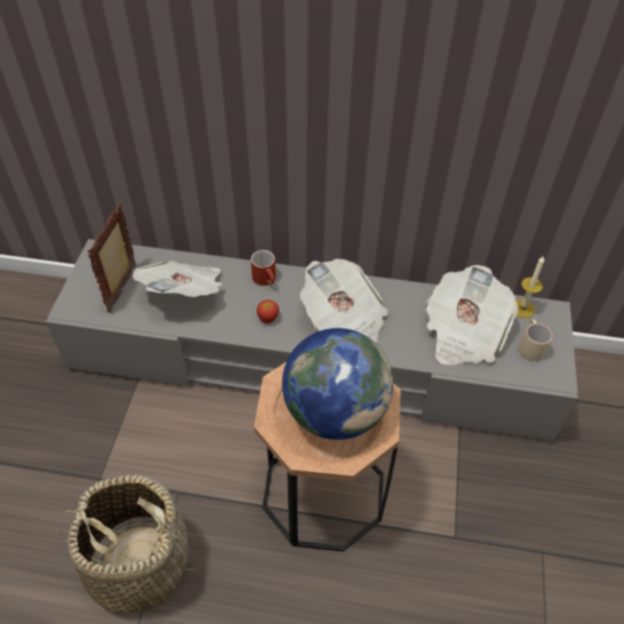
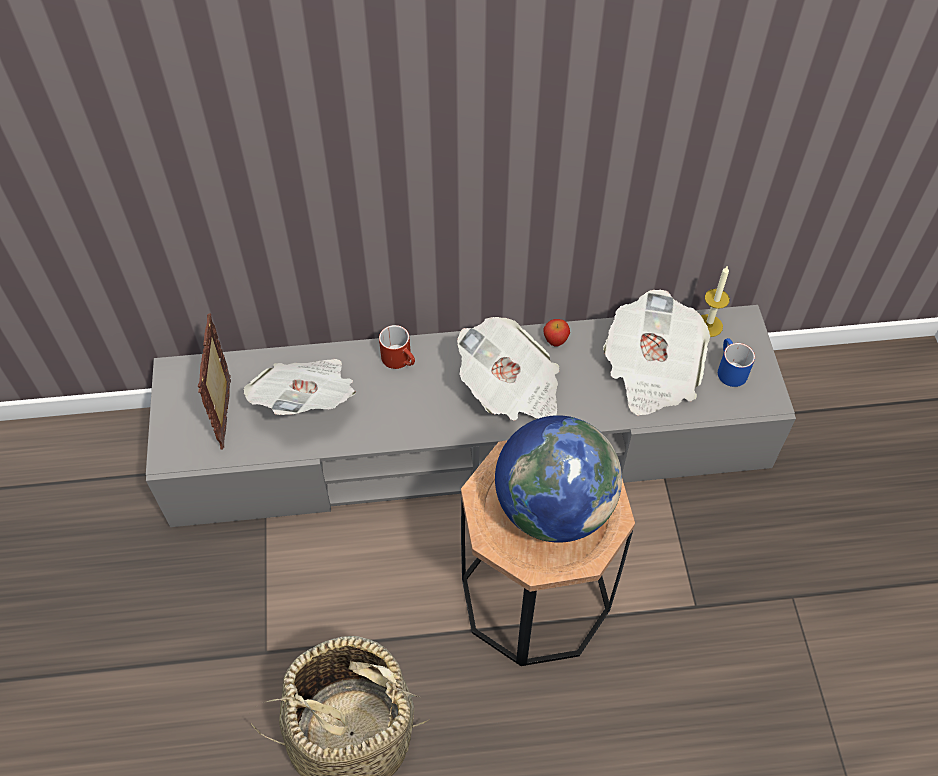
camera: 15 degrees left, 5 degrees up
apple [257,300,279,323] -> apple moved to [543,319,570,347]
beige mug [519,319,553,361] -> blue mug [718,338,755,387]

